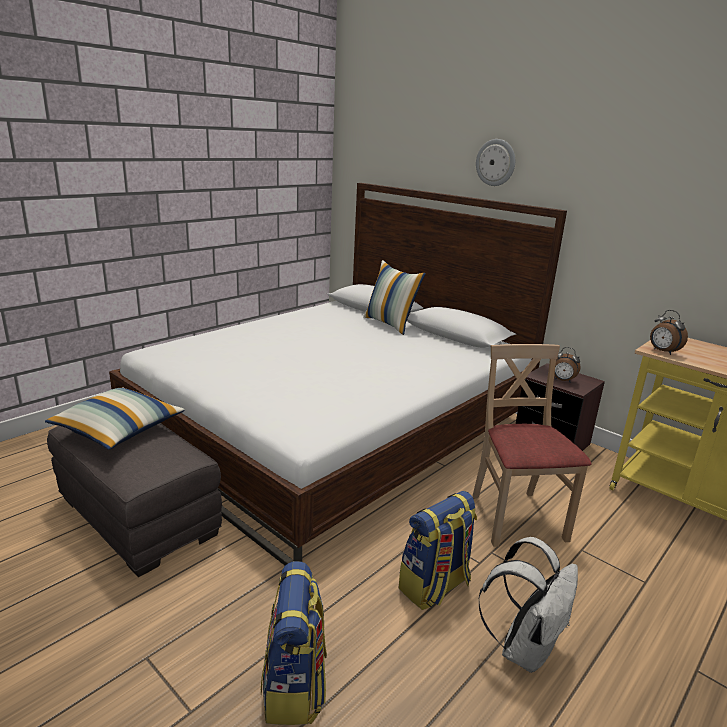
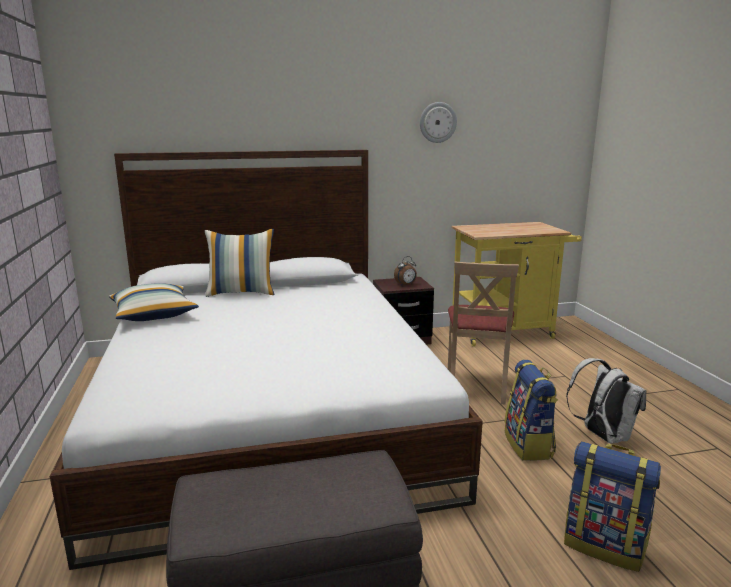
camera: 55 degrees left, 5 degrees down
pillow [45,388,185,450] -> pillow moved to [109,283,199,321]
beige chair [473,344,592,547] -> beige chair turned 105 degrees counterclockwise [448,262,519,404]
wall clock [476,139,515,186] -> wall clock moved to [420,102,457,143]
alarm clock [650,310,688,355] -> none

